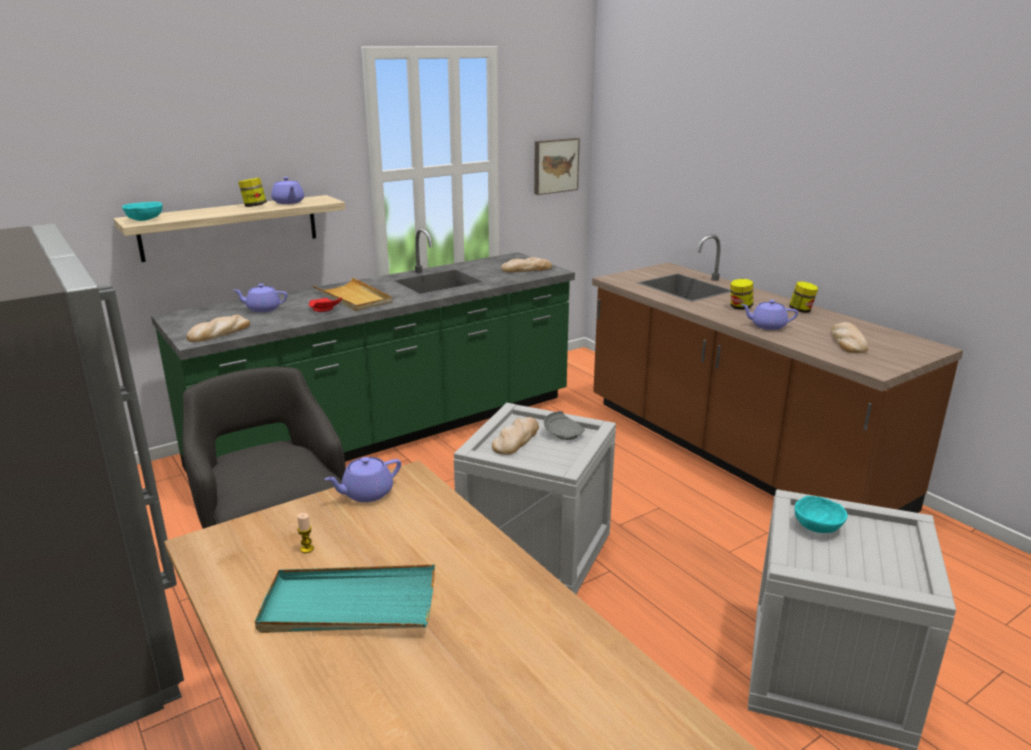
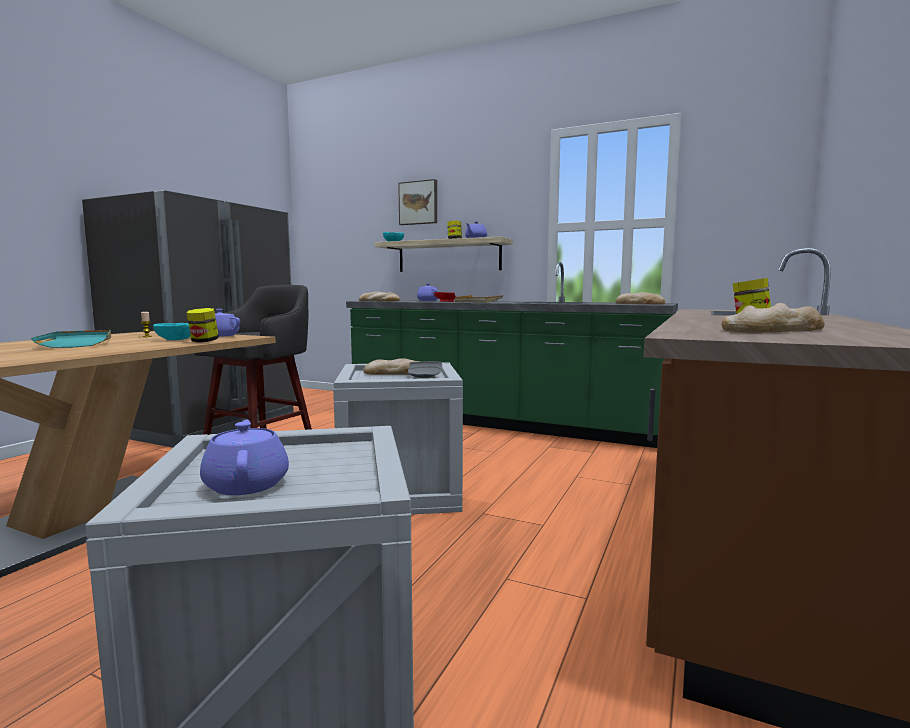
camera: 60 degrees right, 15 degrees down
picture [534,138,580,195] -> picture moved to [398,179,437,225]
purple teapot [741,300,798,330] -> purple teapot moved to [200,420,289,495]
jar [789,281,818,313] -> jar moved to [186,308,219,343]
turquoise bowl [795,496,848,533] -> turquoise bowl moved to [153,323,191,340]

